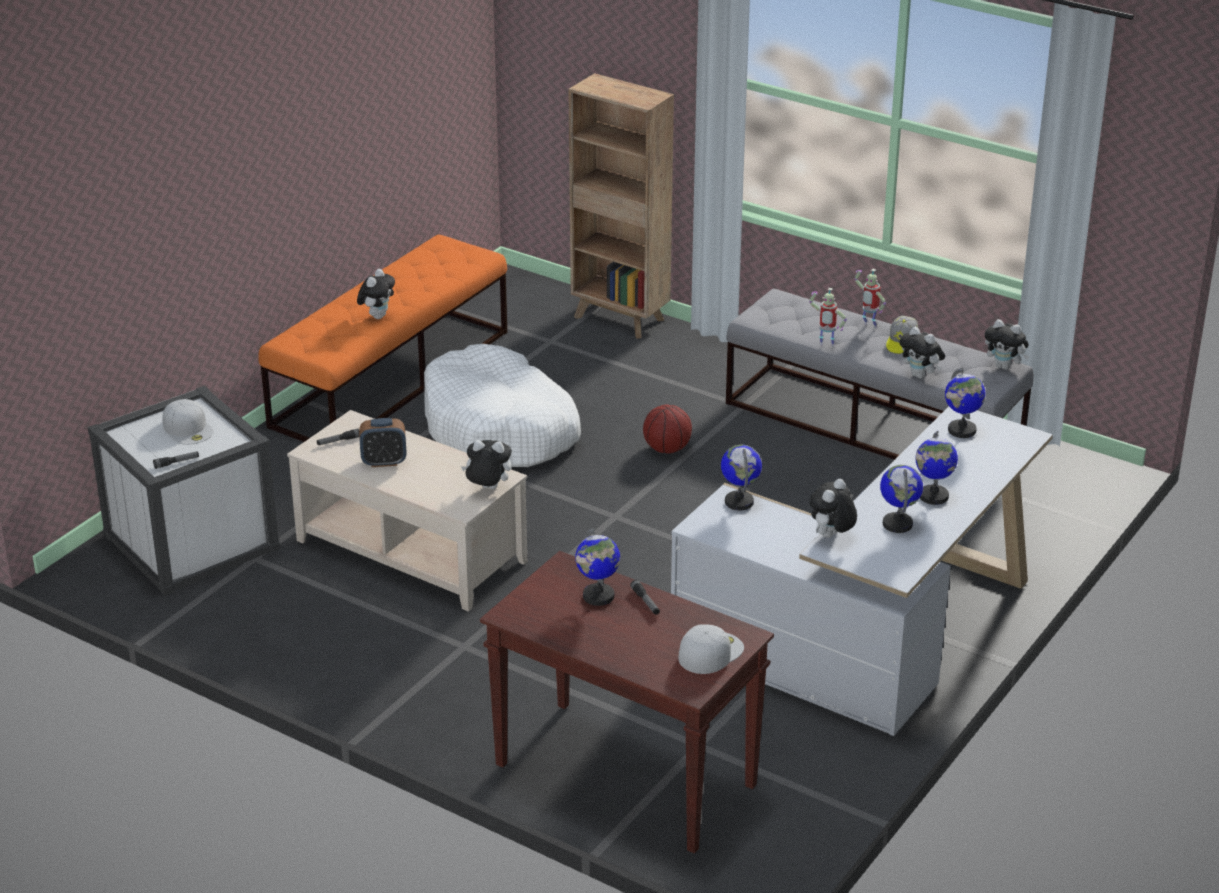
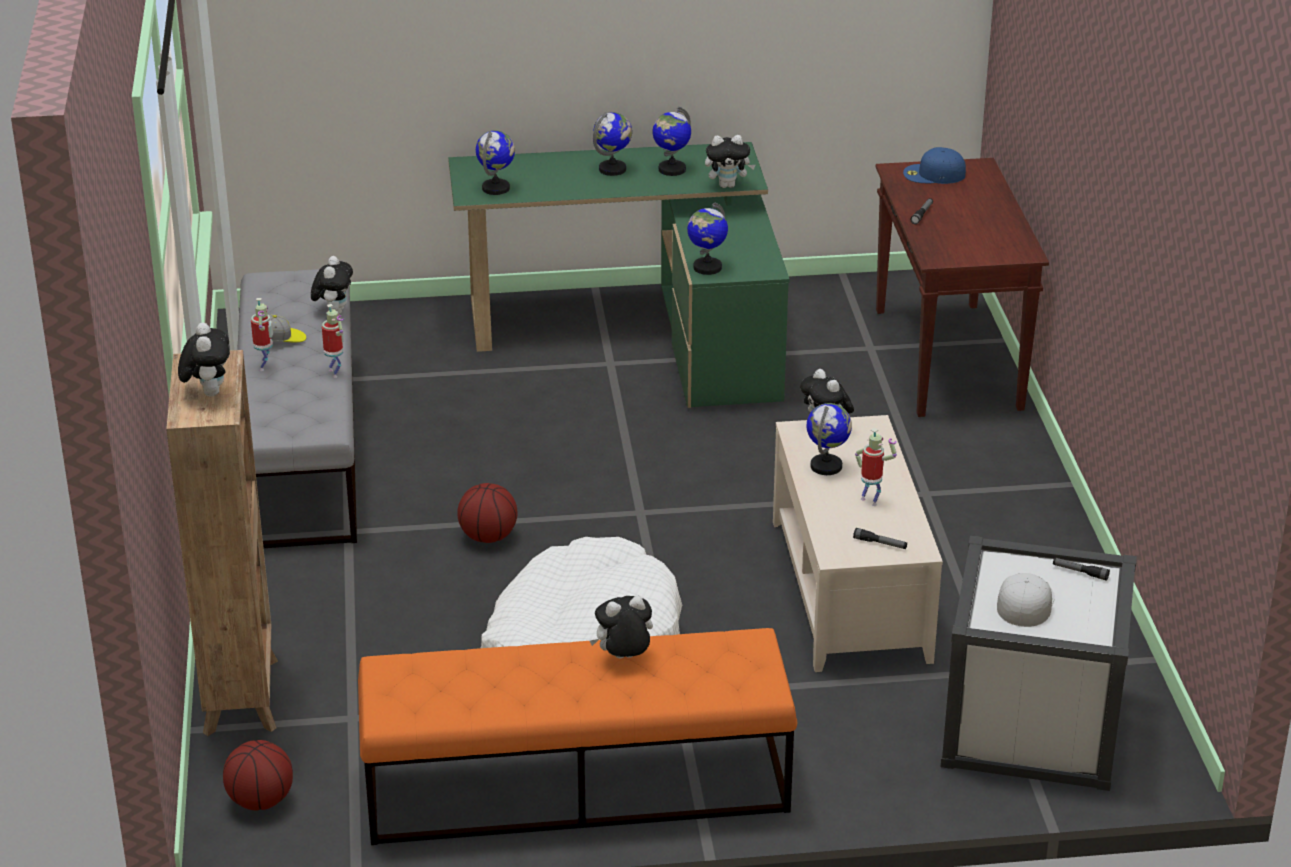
camera: 130 degrees left, 0 degrees up
alarm clock [359,418,406,467] -> toy robot [855,428,897,506]
globe [575,528,620,606] -> globe moved to [807,403,852,475]
white desk [671,406,1053,736] -> green desk [448,142,790,408]
white cap [679,624,744,674] -> blue cap [903,147,966,184]
plush toy [985,319,1030,370] -> plush toy moved to [178,322,230,396]
none -> basketball [223,740,293,810]

